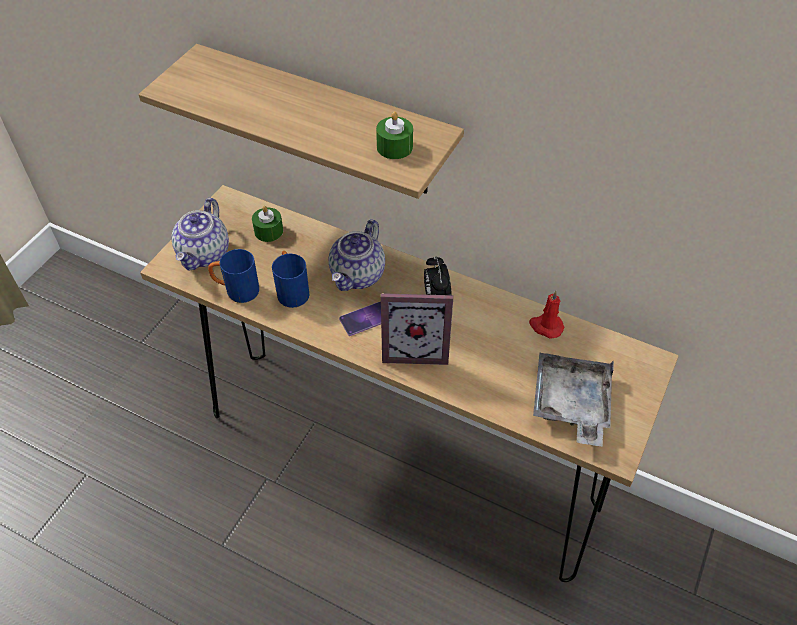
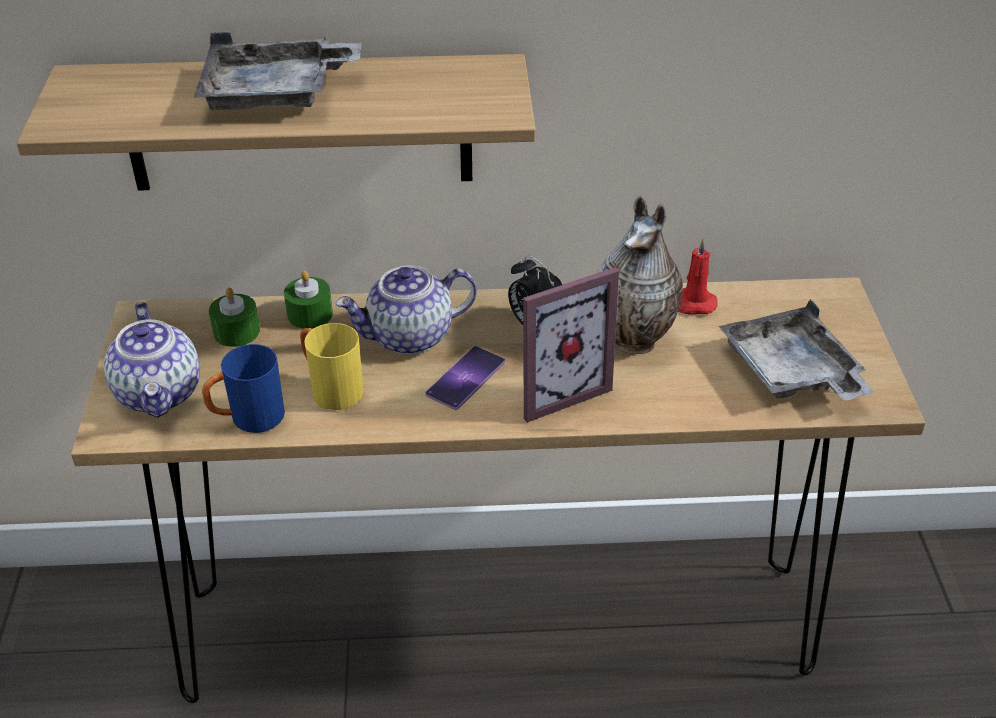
camera: 30 degrees left, 10 degrees down
blue mug [272,251,310,308] -> yellow mug [300,323,363,410]
teapot [329,219,385,291] -> teapot turned 75 degrees clockwise [335,266,477,355]
green candle [376,111,413,159] -> green candle moved to [284,270,333,329]
none -> grey tray [194,31,361,110]
none -> vase [598,196,683,354]

